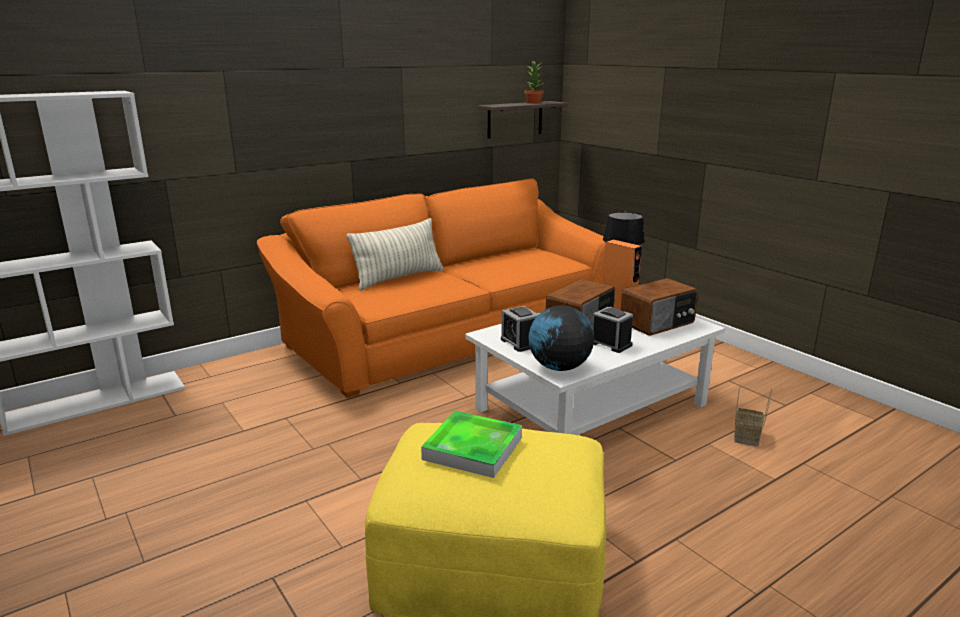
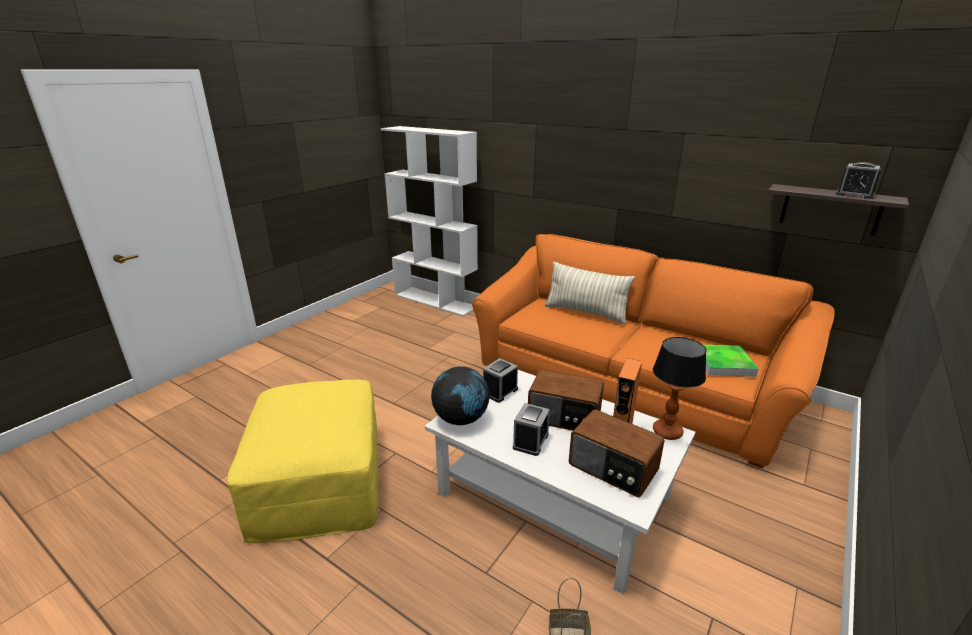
camera: 70 degrees right, 5 degrees up
tray [421,411,522,478] -> tray moved to [704,345,759,377]
potted plant [524,61,544,104] -> alarm clock [835,162,881,199]

